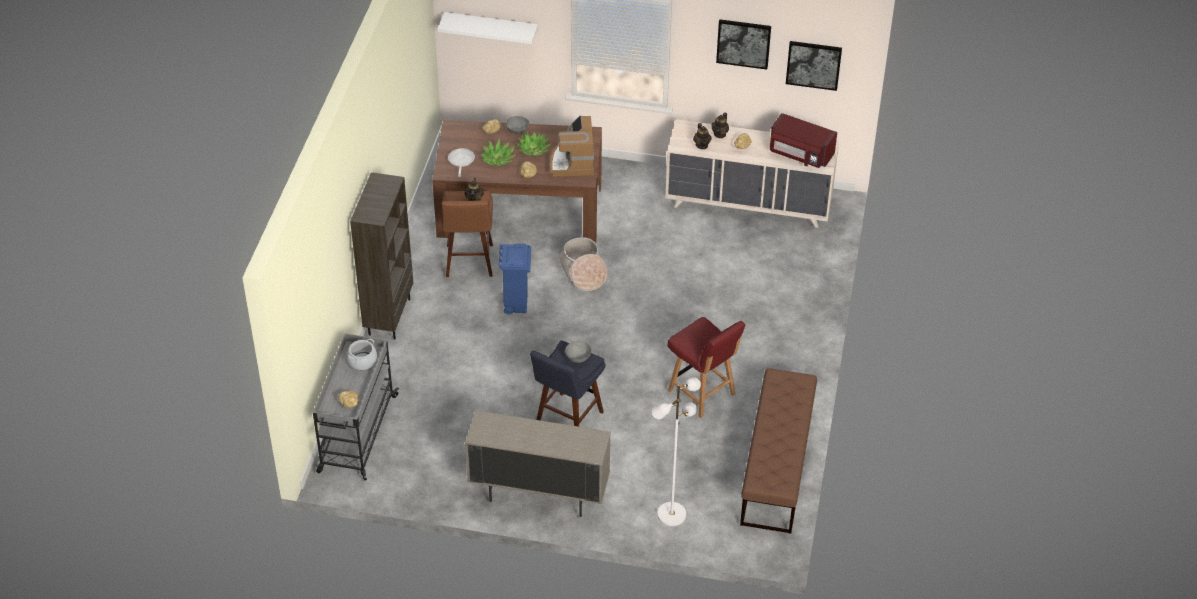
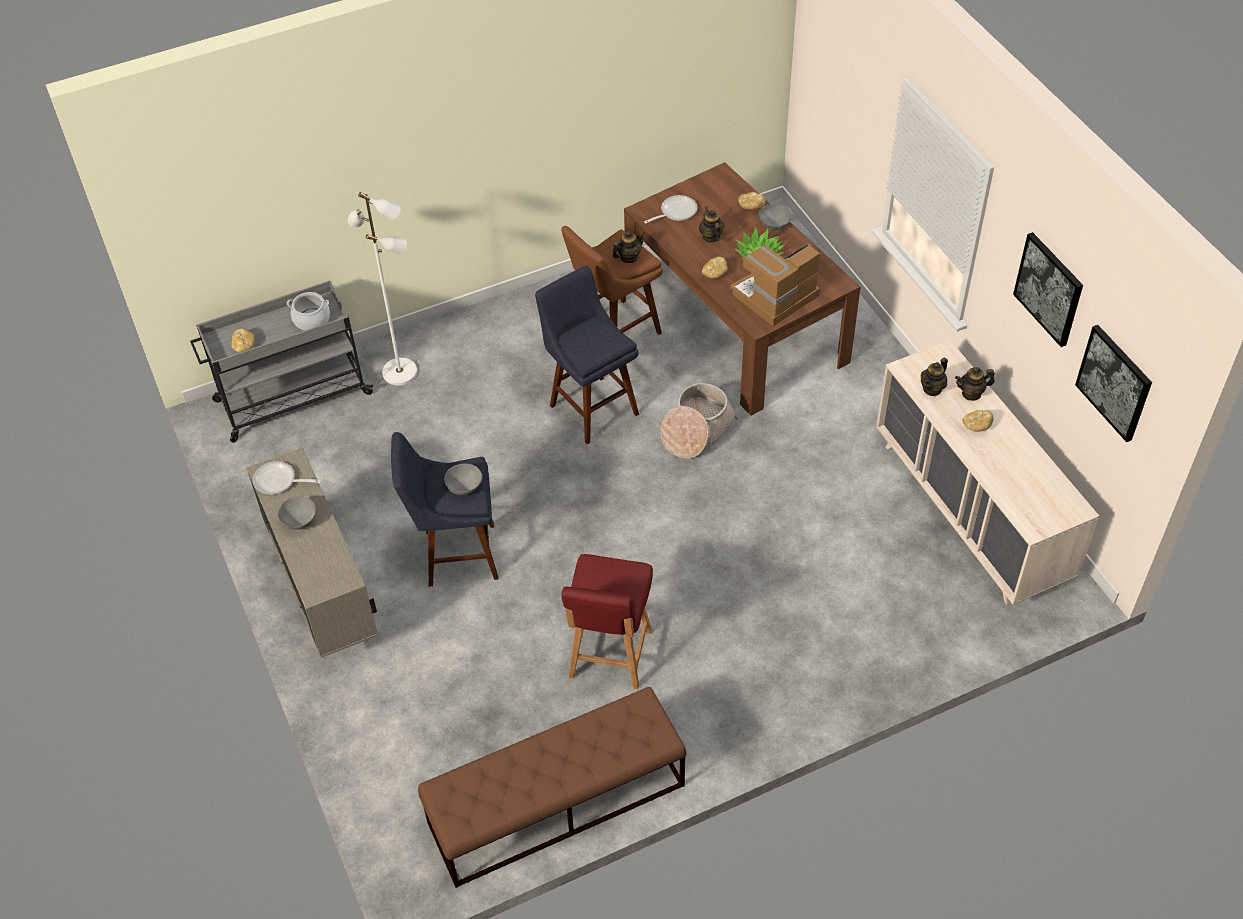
camera: 55 degrees right, 5 degrees up
brown bookcase [350,172,413,339] -> none
white shelf [438,12,538,44] -> none
potted plant [480,140,516,166] -> teapot [699,206,724,243]
blue trash can [498,244,531,315] -> blue stool [535,266,639,444]
white floor lamp [652,377,701,526] -> white floor lamp moved to [348,192,417,385]
red microwave [770,113,837,168] -> none
none -> frying pan [253,461,321,495]
none -> grey bowl [278,496,317,530]

